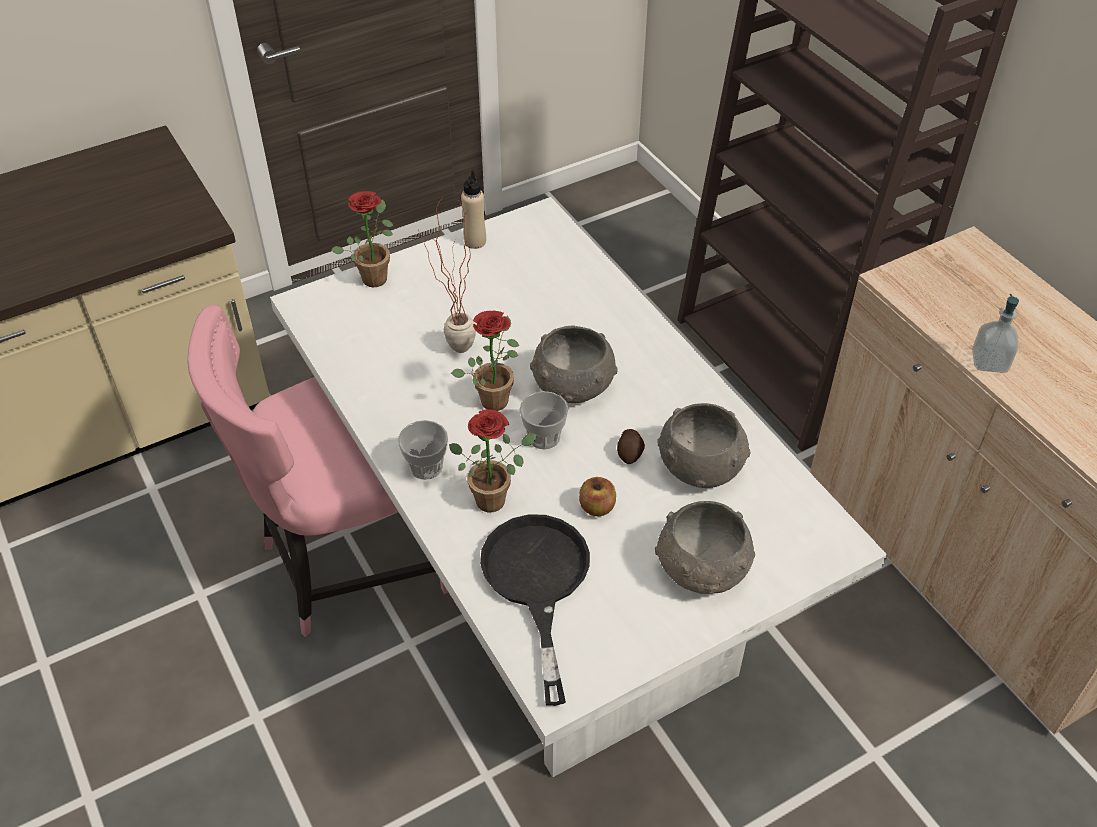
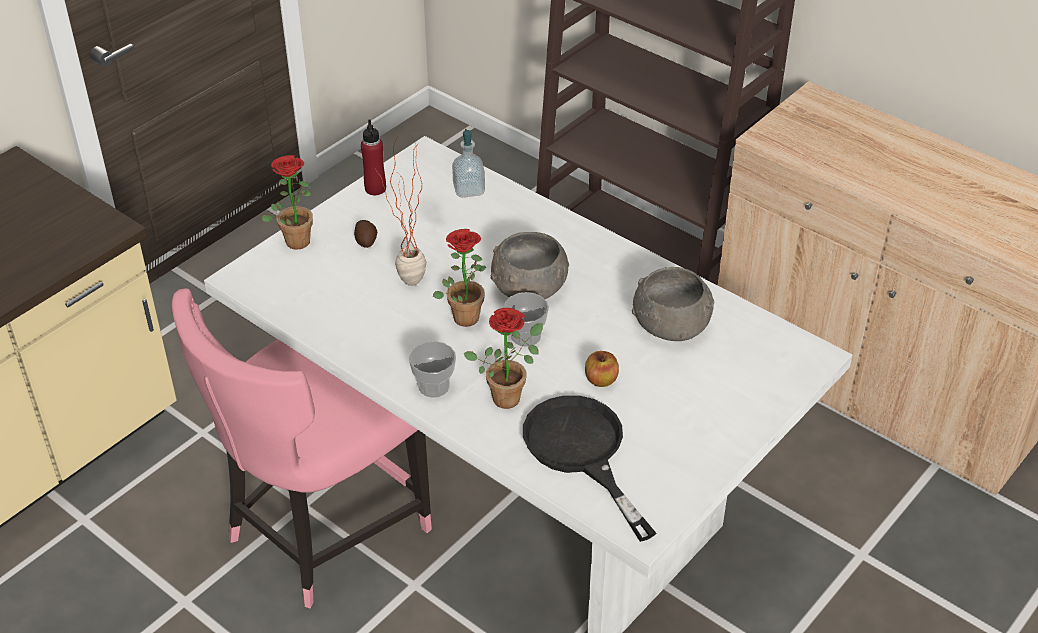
camera: 20 degrees left, 5 degrees down
beige bottle [461,171,486,249] -> red bottle [361,120,386,195]
potato [617,429,645,464] -> potato moved to [354,220,377,248]
grey bowl [655,501,755,594] -> none
soap dispenser [972,294,1019,373] -> soap dispenser moved to [452,129,485,197]

